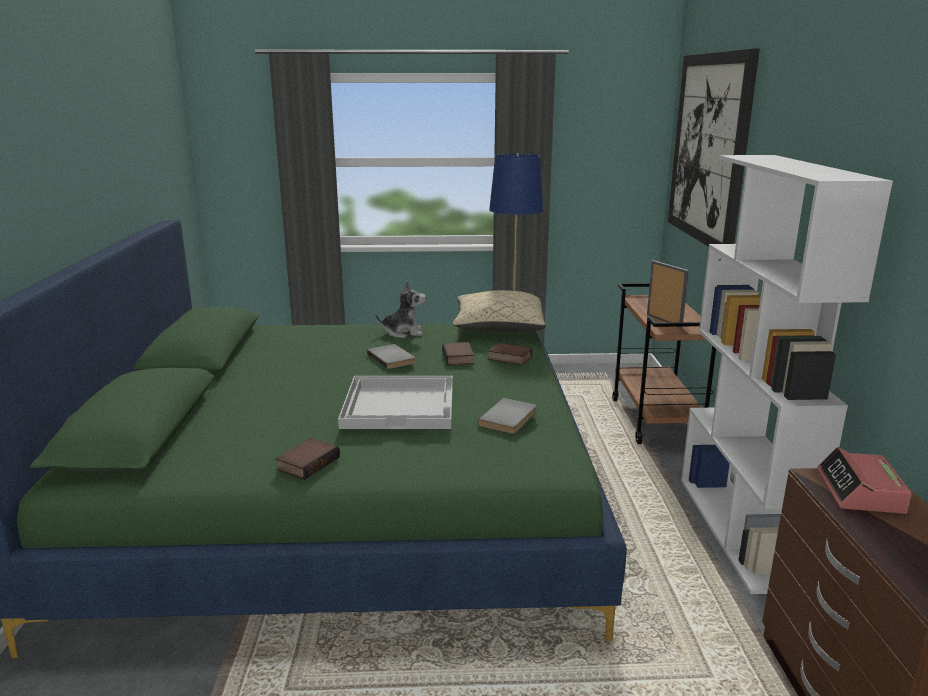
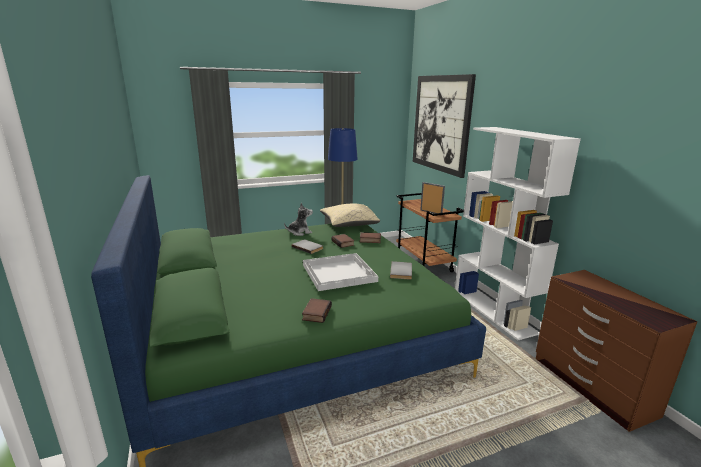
camera: 20 degrees left, 0 degrees up
alarm clock [817,447,912,514] -> none

